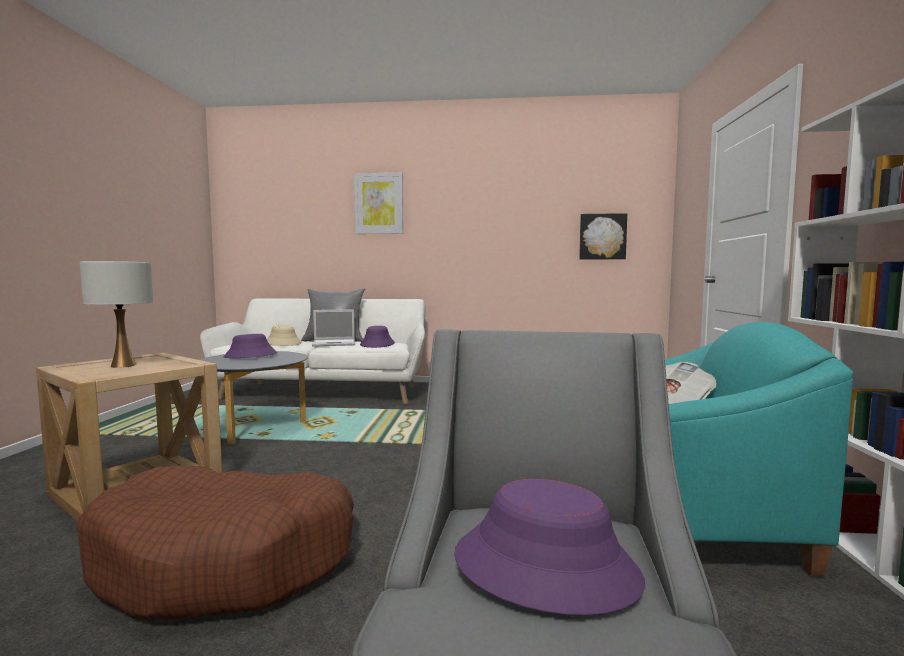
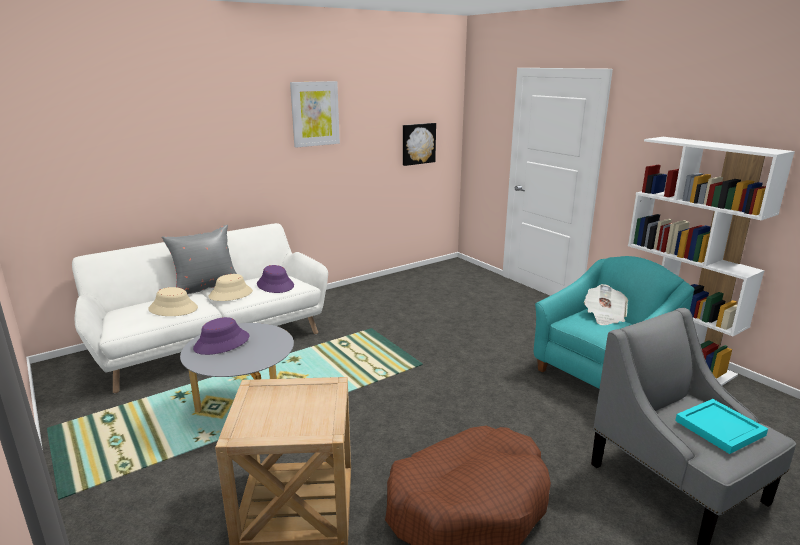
camera: 40 degrees left, 15 degrees up
white table lamp [80,261,153,368] -> none
laptop [312,309,355,347] -> beige hat [209,274,253,301]
picture [354,173,403,234] -> picture moved to [290,81,340,148]
purple hat [454,479,645,615] -> turquoise tray [675,399,768,454]

